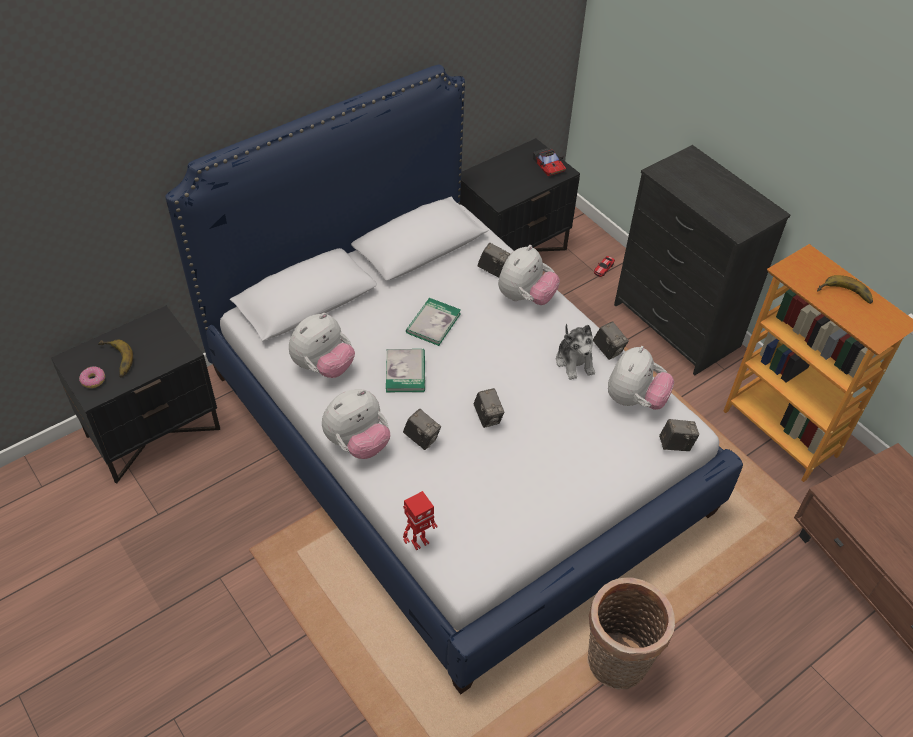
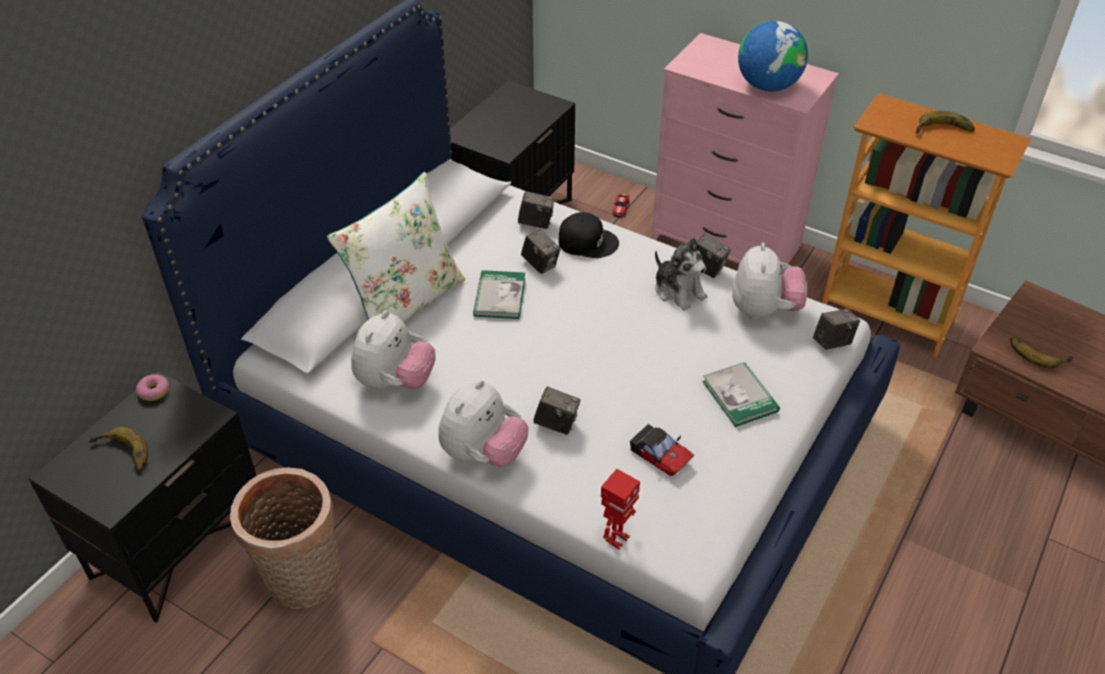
camera: 20 degrees left, 5 degrees down
donut [79,367,105,388] -> donut moved to [136,374,169,401]
book [386,349,425,392] -> book moved to [702,362,780,427]
camera [473,388,505,428] -> camera moved to [521,229,561,274]
plush toy [498,245,560,305] -> black cap [558,212,619,258]
toy car [533,148,566,176] -> toy car moved to [630,424,694,476]
basket [587,577,675,690] -> basket moved to [230,467,341,609]
black dresser [614,145,790,375] -> pink dresser [651,33,839,264]
none -> white pillow [327,172,465,322]
none -> globe [738,21,808,92]
none -> banana [1010,337,1073,368]

